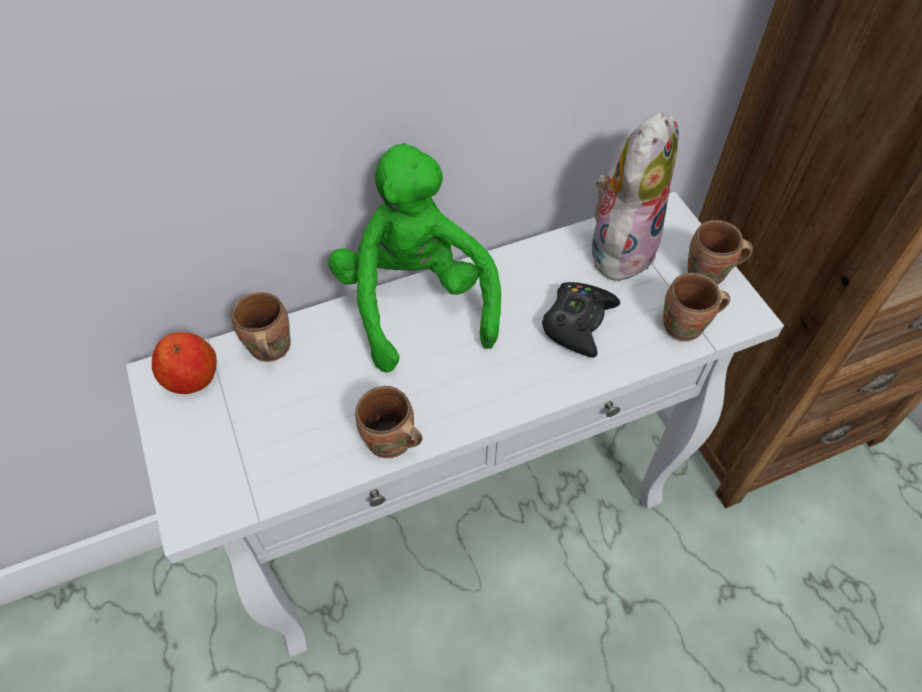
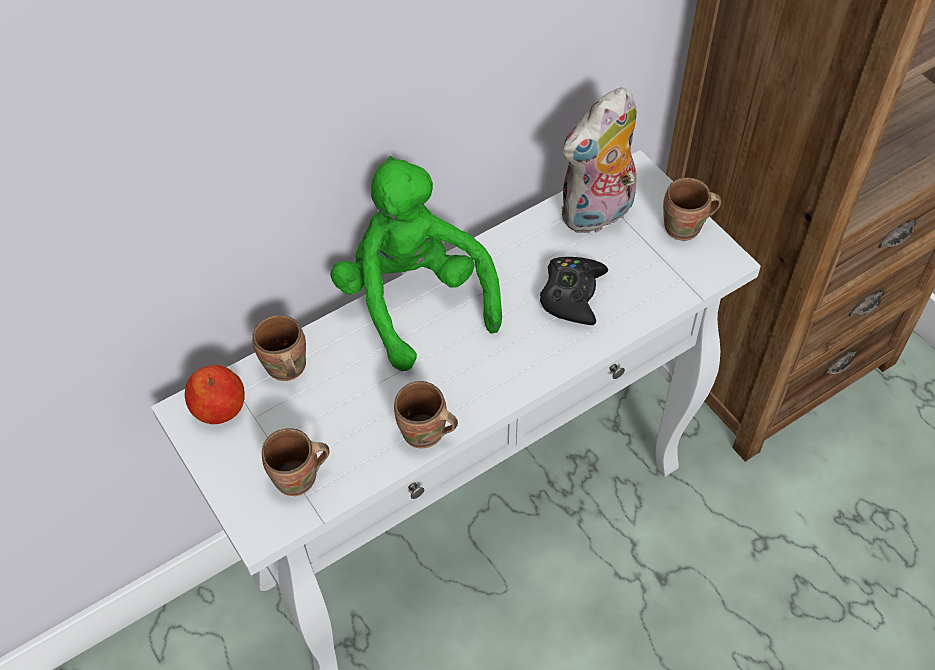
camera: 10 degrees left, 0 degrees up
plush toy [590,111,679,283] -> plush toy turned 150 degrees counterclockwise [562,87,637,235]
brown mug [663,273,730,342] -> brown mug moved to [262,428,329,496]

